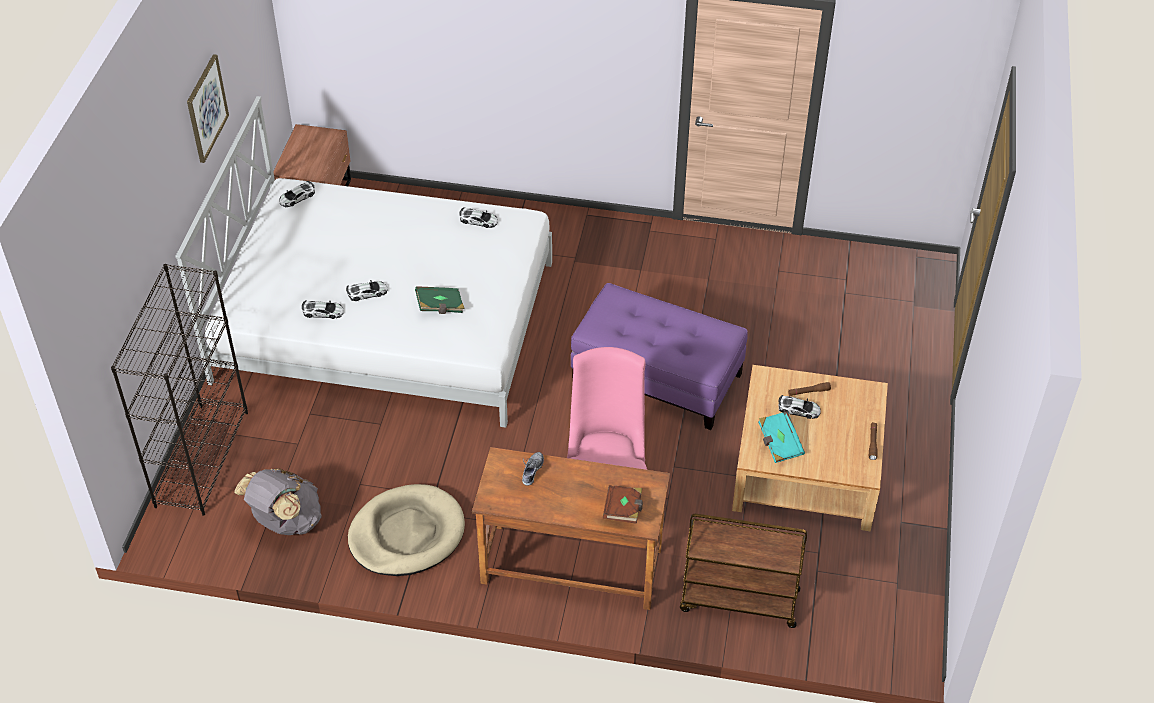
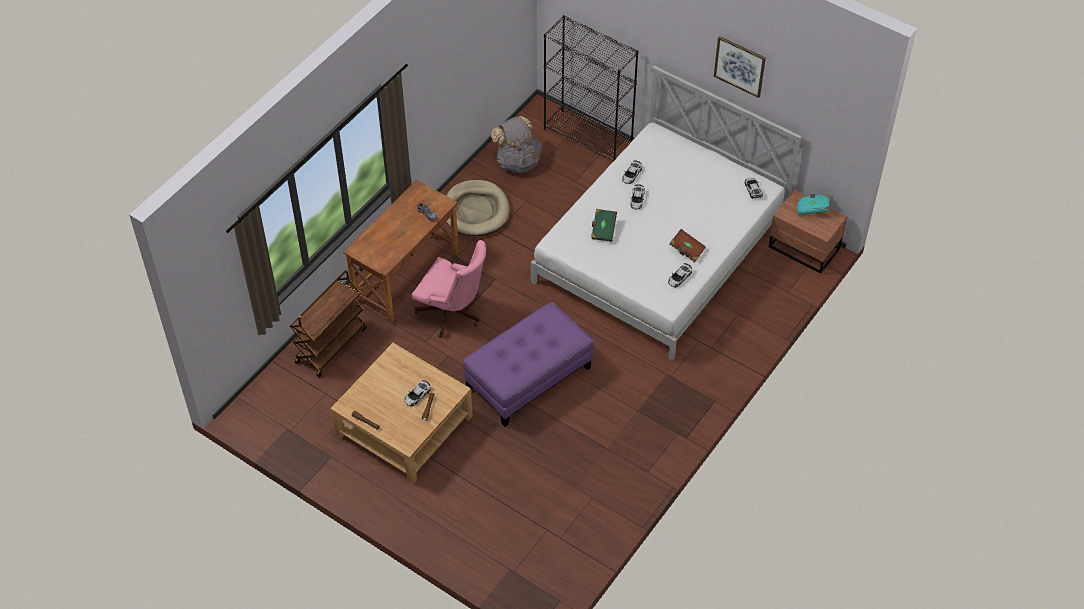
camera: 115 degrees right, 5 degrees up
brown book [603,485,643,524] -> brown book moved to [670,229,706,262]
turquoise book [758,411,805,463] -> turquoise book moved to [797,194,829,215]

